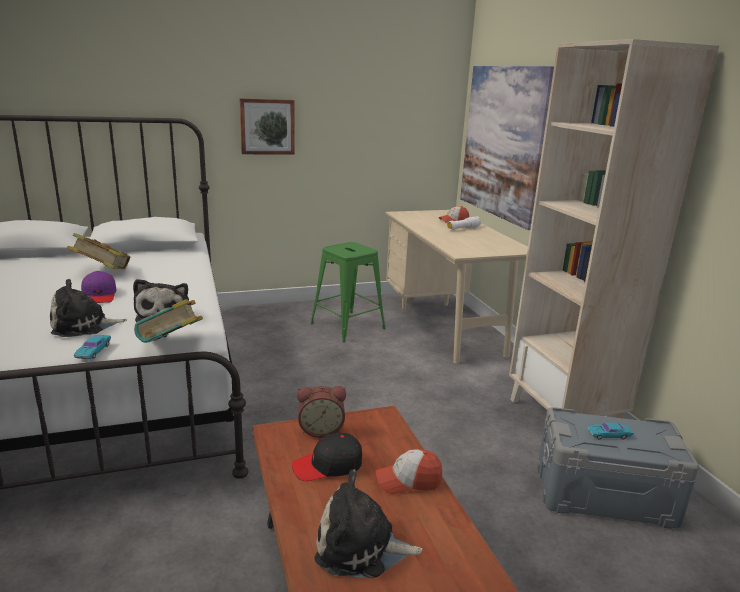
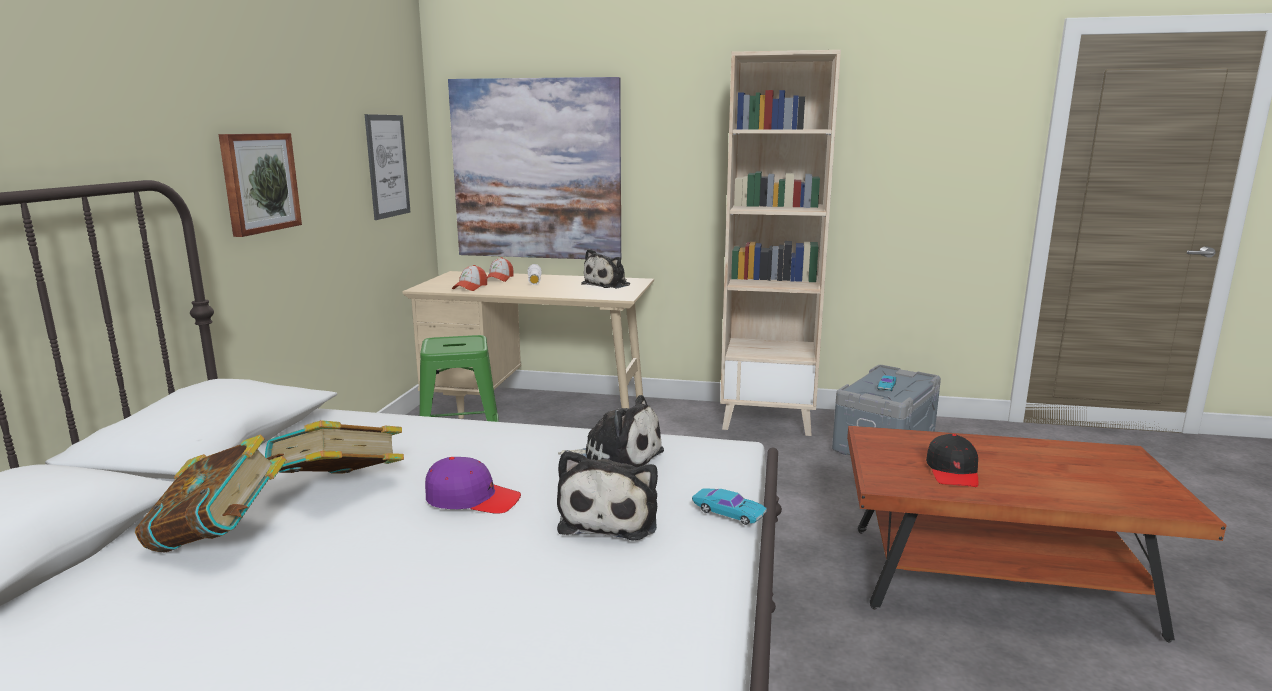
camera: 60 degrees left, 5 degrees down
book [134,299,203,343] -> book moved to [135,435,286,552]
alarm clock [297,386,346,438] -> none
plush toy [314,469,423,578] -> plush toy moved to [581,249,630,289]
cap [375,449,442,494] -> cap moved to [452,265,487,291]
none -> picture [365,114,410,220]

